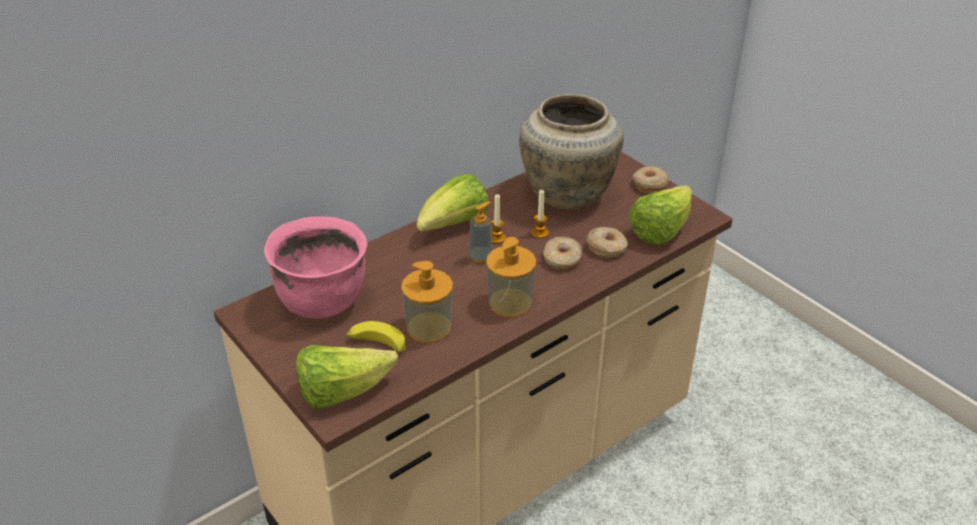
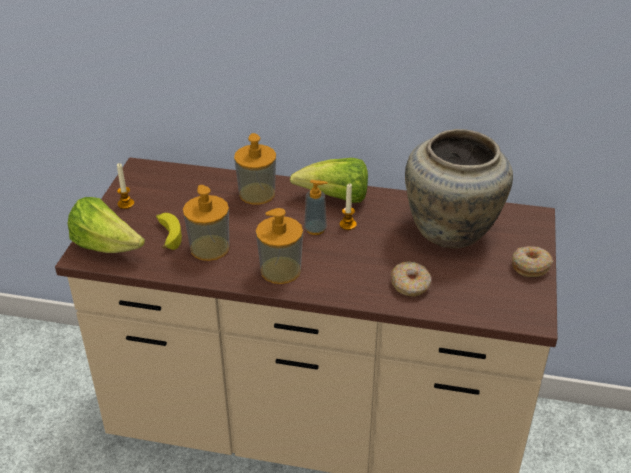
camera: 50 degrees right, 0 degrees up
pink cooking pot [264,217,367,319] -> none
candle [531,190,549,238] -> candle moved to [117,163,134,209]
donut [543,236,582,270] -> none
lettuce [628,185,692,245] -> none
none -> soap dispenser [234,133,276,204]

